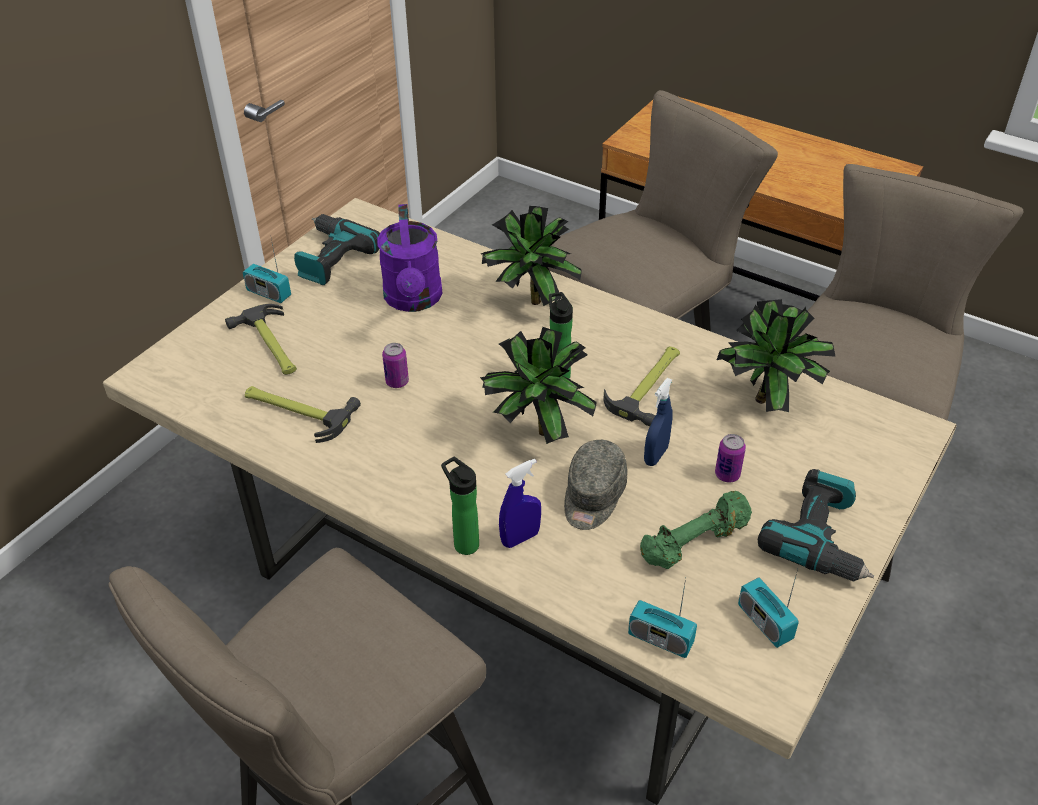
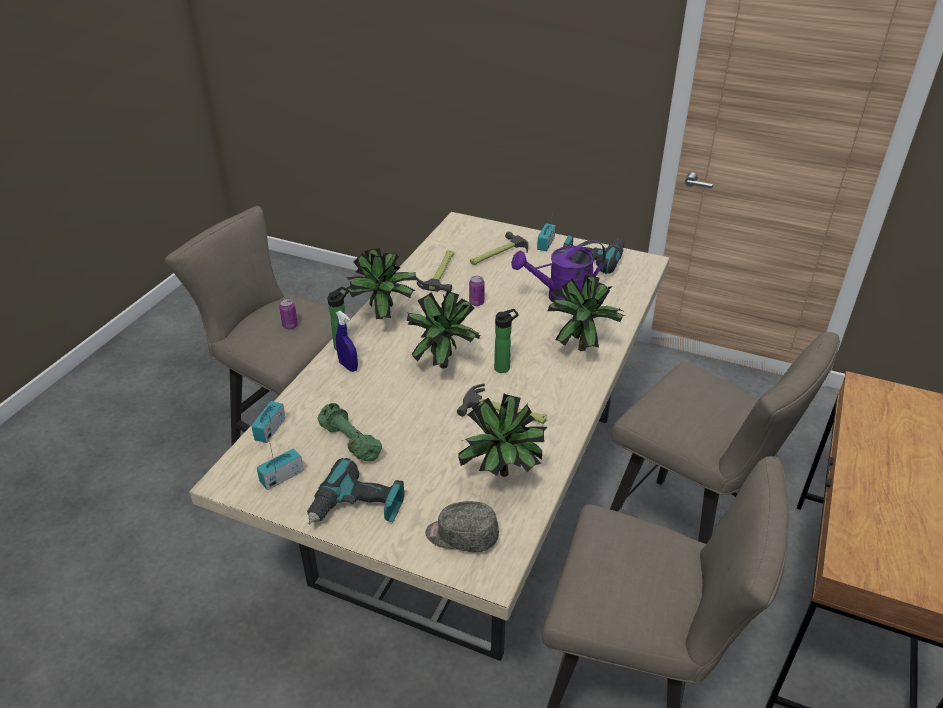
camera: 80 degrees right, 5 degrees down
grey cap [564,440,627,530] -> grey cap moved to [425,501,499,553]
blue spray bottle [644,378,672,466] -> none
can [715,434,746,482] -> can moved to [279,299,298,329]
none -> potted plant [346,248,417,319]

